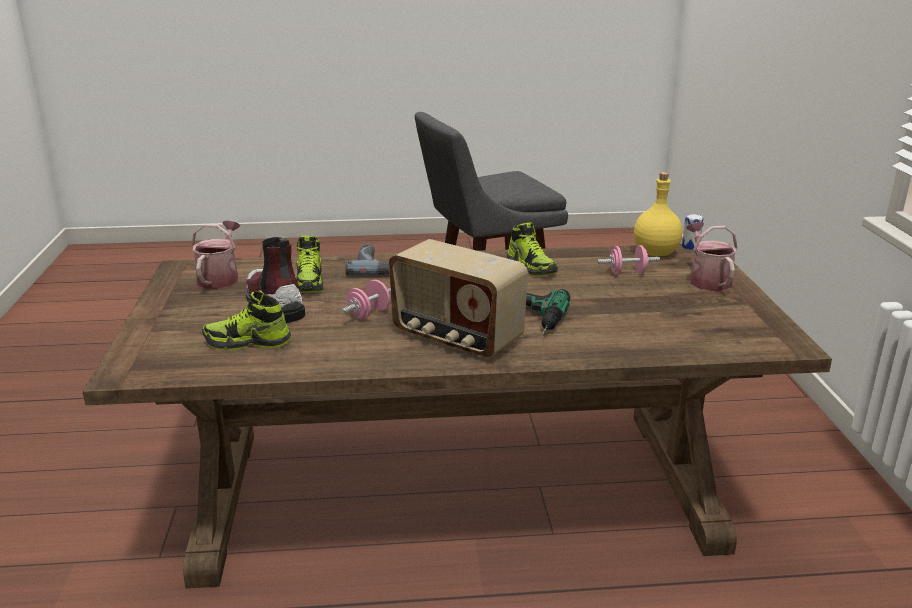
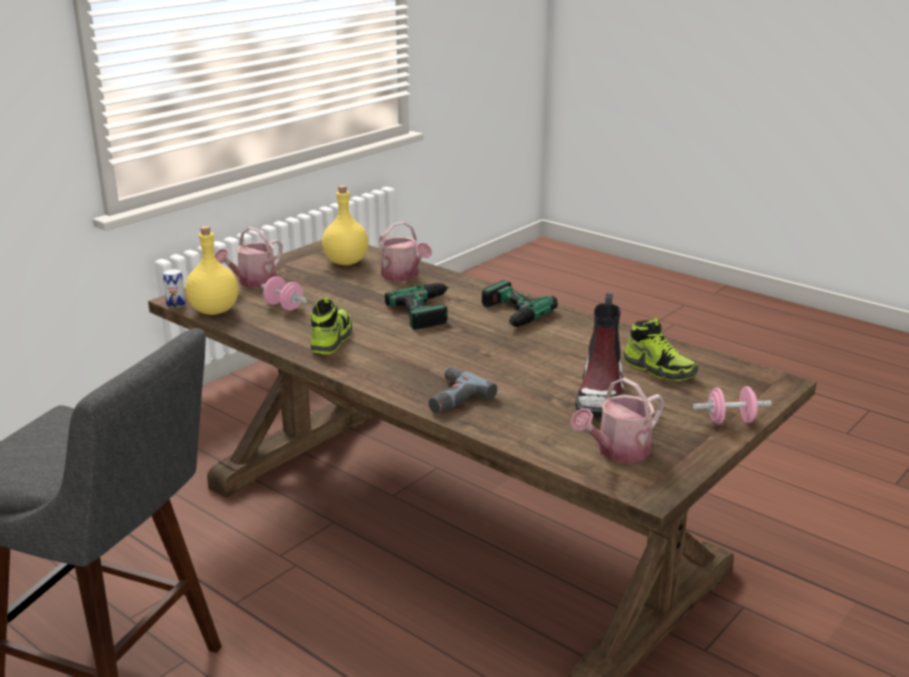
camera: 135 degrees left, 0 degrees up
shoe [295,236,323,293] -> none
pink dumbbell [341,280,391,319] -> pink dumbbell moved to [693,386,772,424]
radio [389,239,528,358] -> power drill [482,280,558,329]
none -> yellow bottle [322,185,368,265]
none -> watering can [378,222,432,281]

